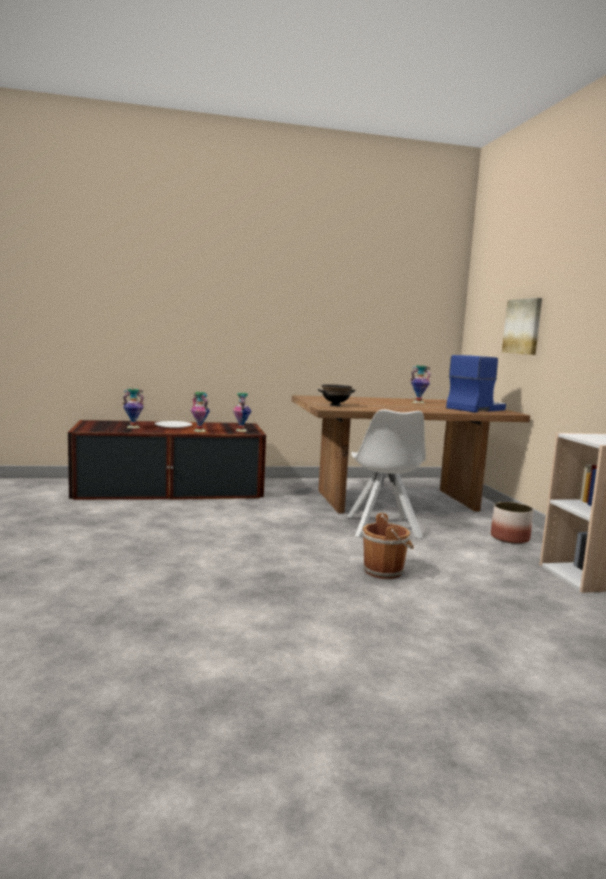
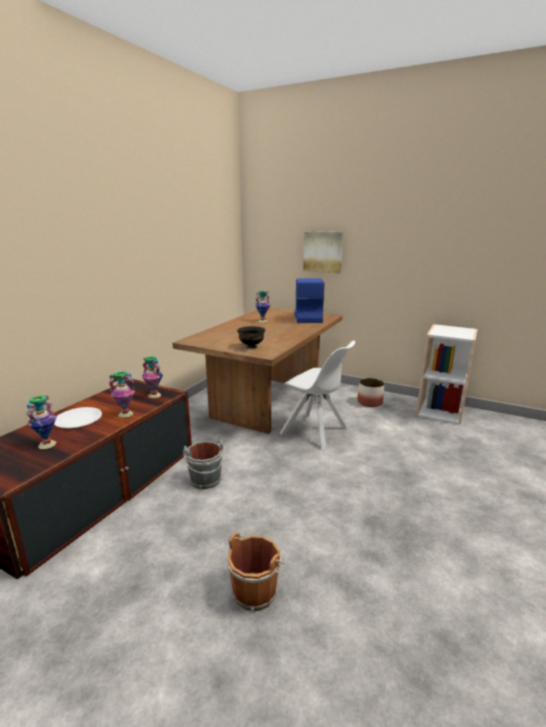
camera: 50 degrees left, 10 degrees up
brown bucket [362,513,414,579] -> brown bucket moved to [227,532,285,611]
none -> grey bucket [184,439,225,489]

